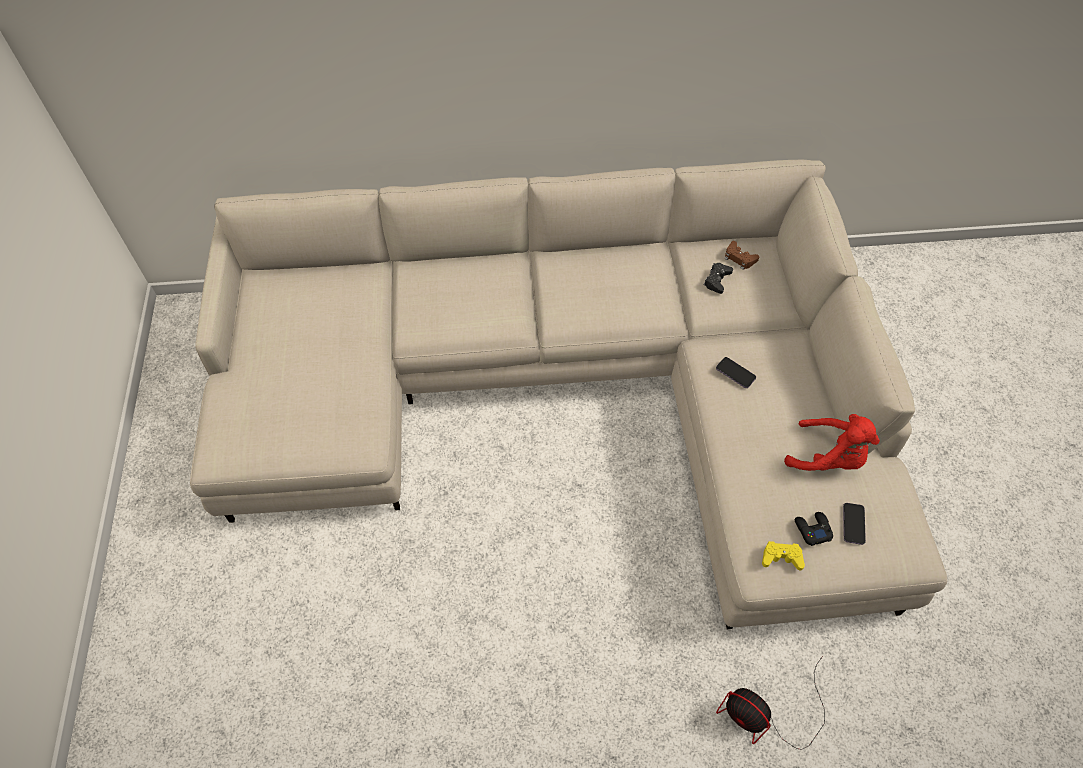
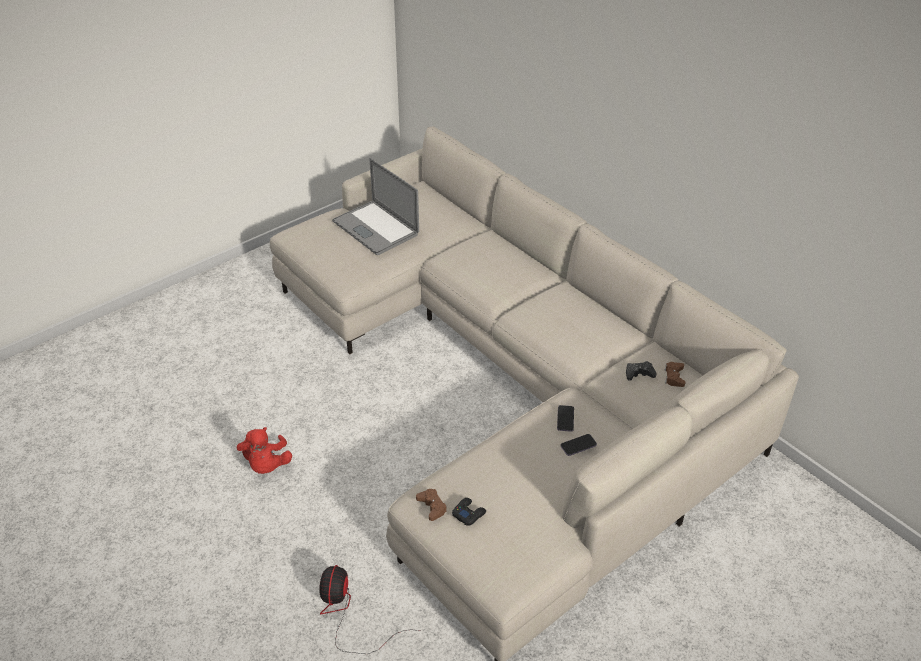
camera: 55 degrees right, 15 degrees down
yellow game controller [762,541,805,571] -> brown game controller [416,489,447,521]
red plush toy [784,414,880,471] -> red plush toy moved to [237,427,292,474]
phone [843,503,866,545] -> phone moved to [561,434,597,456]
none -> laptop [332,158,419,255]

